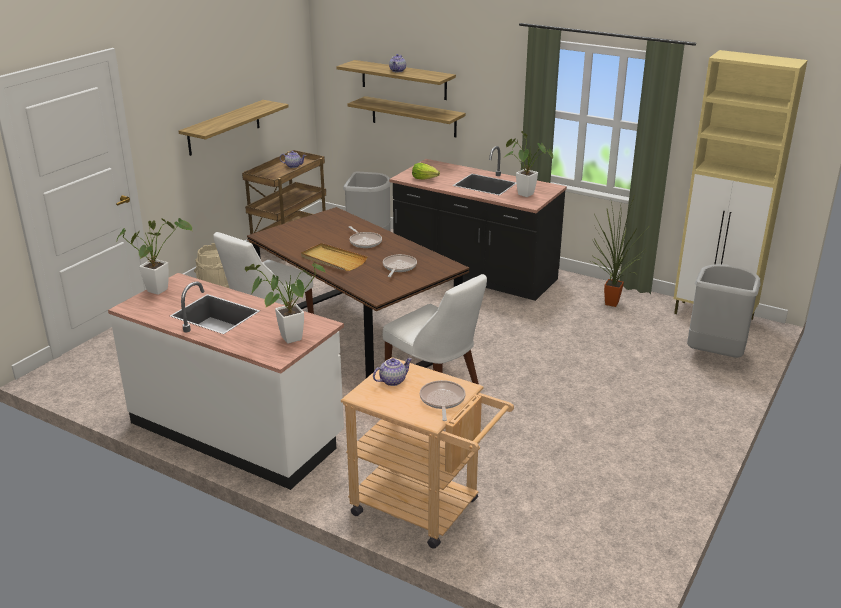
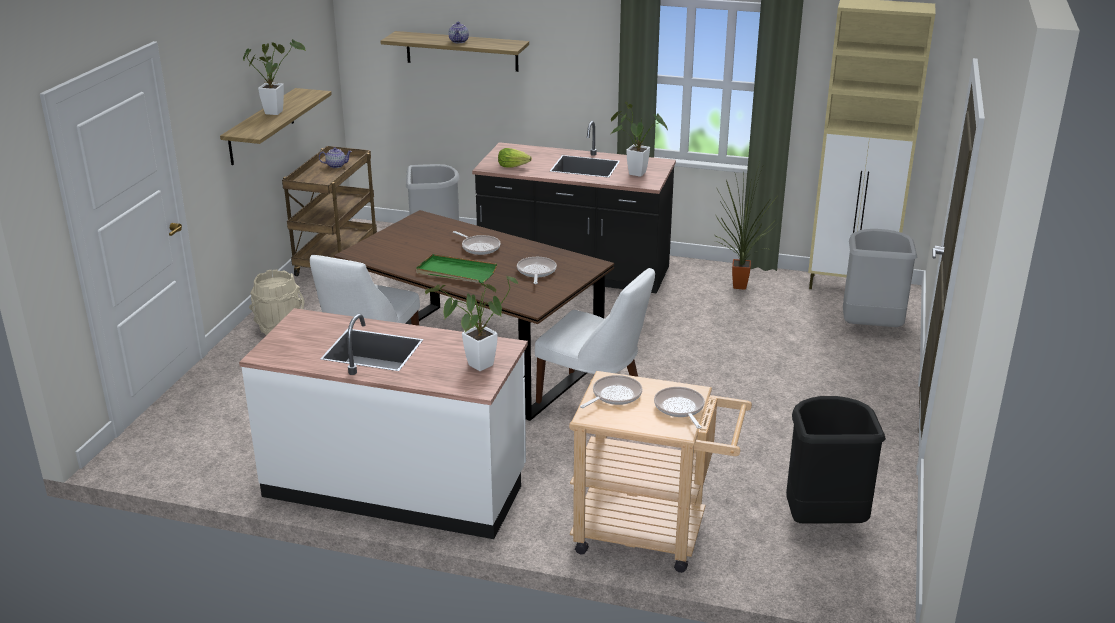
camera: 15 degrees left, 0 degrees up
potted plant [117,218,192,295] -> potted plant moved to [243,39,306,115]
beige tray [301,243,367,271] -> green tray [416,254,497,283]
shelf [347,96,466,137] -> none
teapot [373,358,412,386] -> frying pan [580,375,642,408]
none -> black trash can [786,396,886,523]

